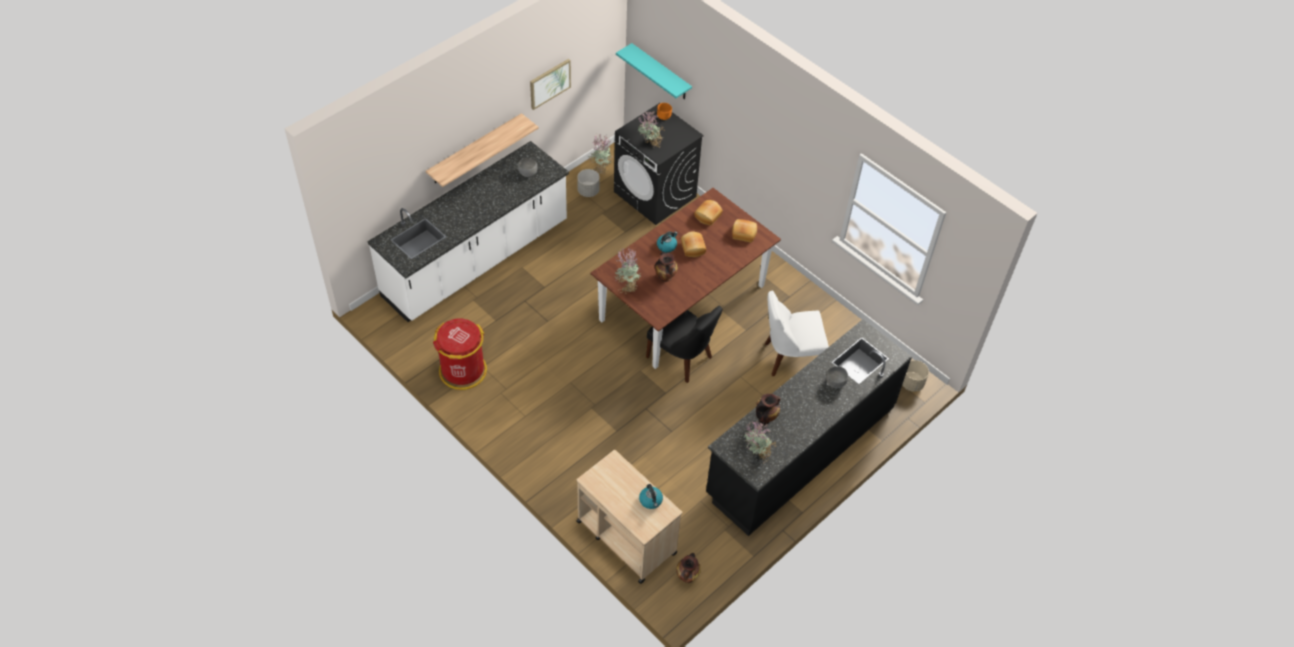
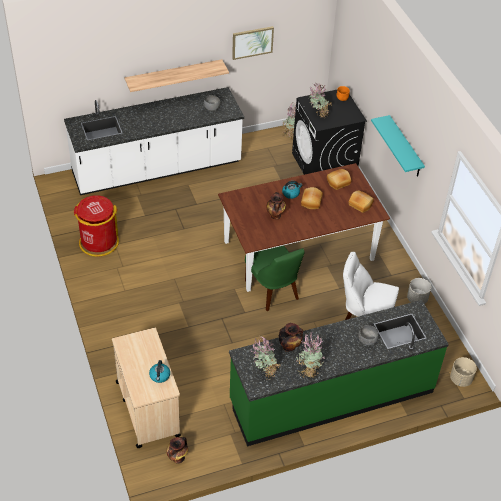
camera: 25 degrees right, 5 degrees down
grey planter [577,169,600,197] -> grey planter moved to [407,278,431,304]
potted plant [614,248,642,294] -> potted plant moved to [296,334,324,378]
turquoise shelf [616,43,692,99] -> turquoise shelf moved to [371,115,425,177]
black chair [646,306,722,383] -> green chair [245,245,304,311]
black counter [706,319,912,536] -> green counter [229,300,449,446]

